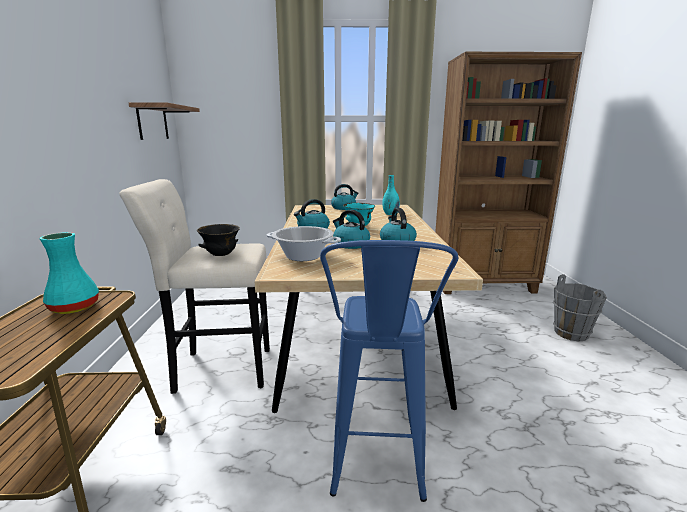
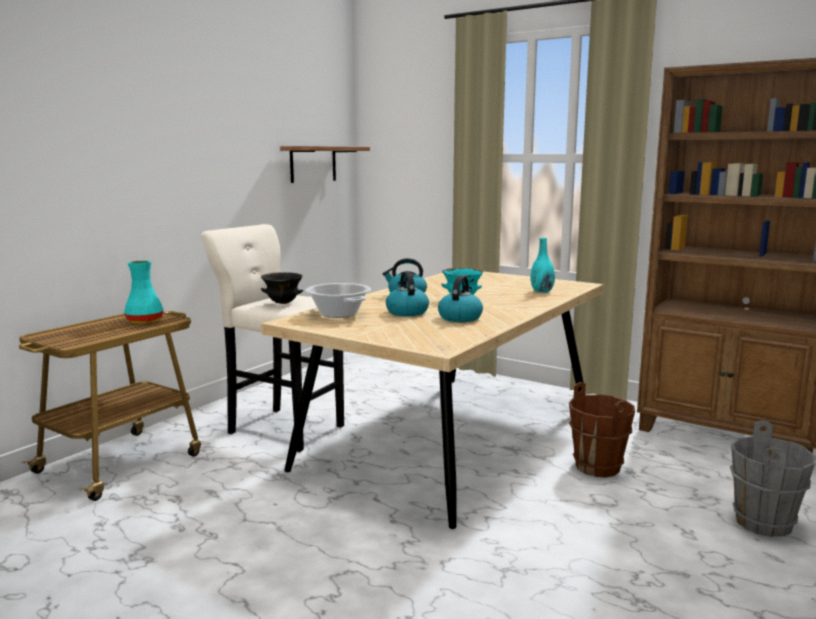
camera: 35 degrees right, 5 degrees down
blue stool [320,240,458,502] -> none
kettle [331,184,359,210] -> none
none -> brown bucket [569,382,635,478]

